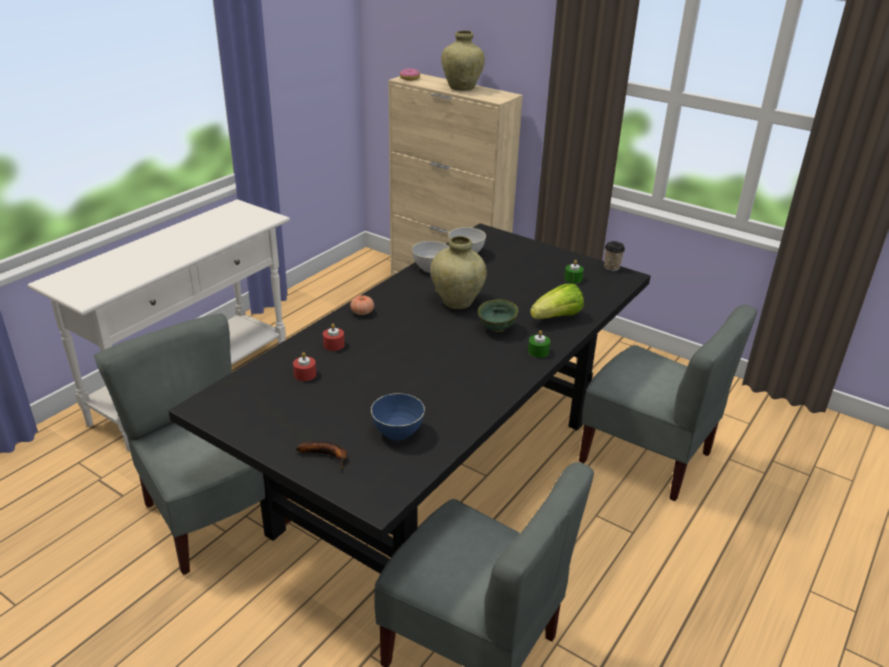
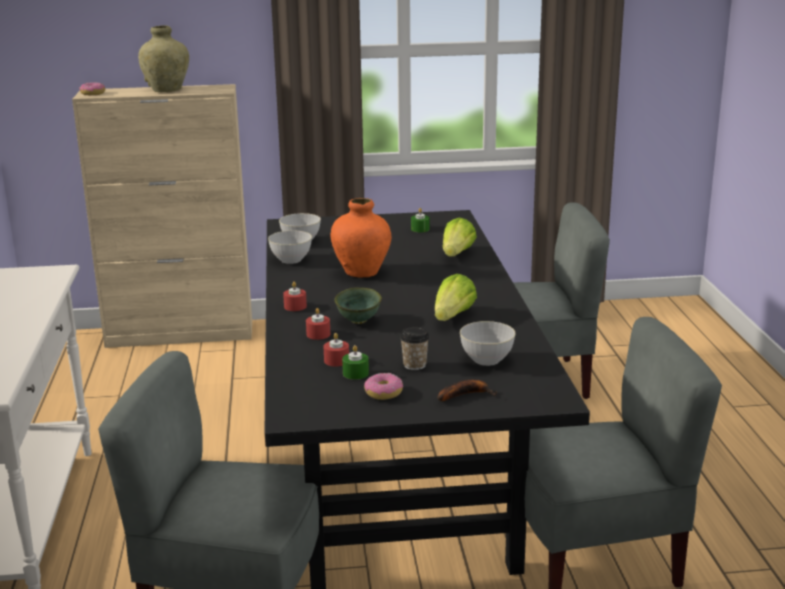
camera: 40 degrees left, 10 degrees down
tomato [350,295,374,315] -> red candle [283,281,307,311]
blue bowl [371,393,425,440] -> grey bowl [460,321,516,366]
beige vase [430,236,487,309] -> orange vase [330,198,391,278]
green bowl [477,299,518,332] -> green bowl moved to [334,287,382,324]
green candle [528,330,550,358] -> green candle moved to [342,345,369,380]
cup [604,241,625,271] -> cup moved to [400,327,429,370]
none -> donut [364,373,403,400]
none -> lettuce [435,274,477,321]

